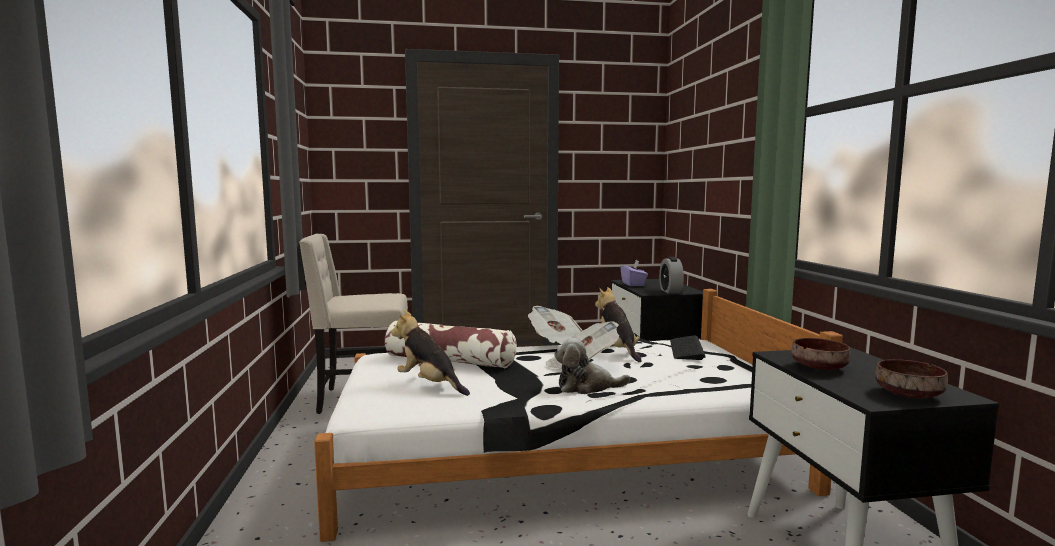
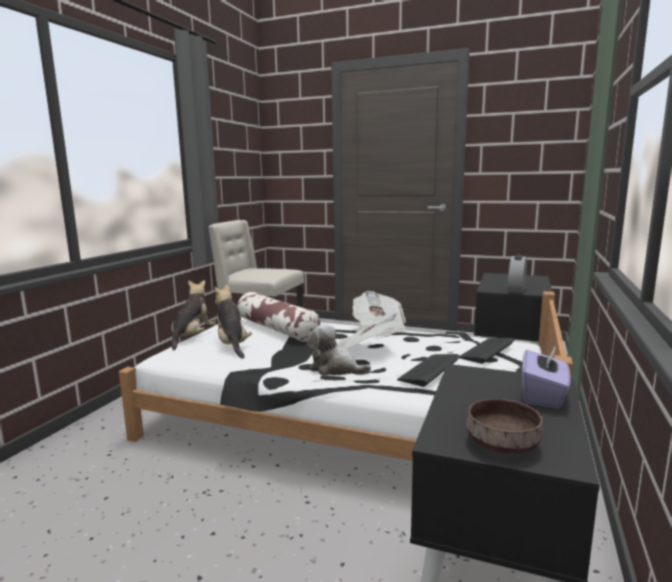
camera: 30 degrees right, 5 degrees up
plush toy [595,287,642,362] -> plush toy moved to [171,280,214,351]
purple tissue box [621,260,648,286] -> purple tissue box moved to [522,345,571,408]
brown bowl [791,338,850,370] -> none
none -> keyboard [397,354,460,387]

